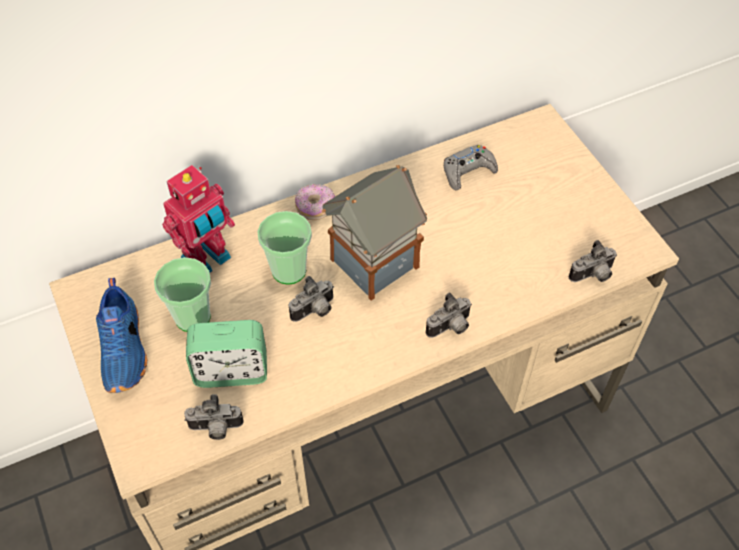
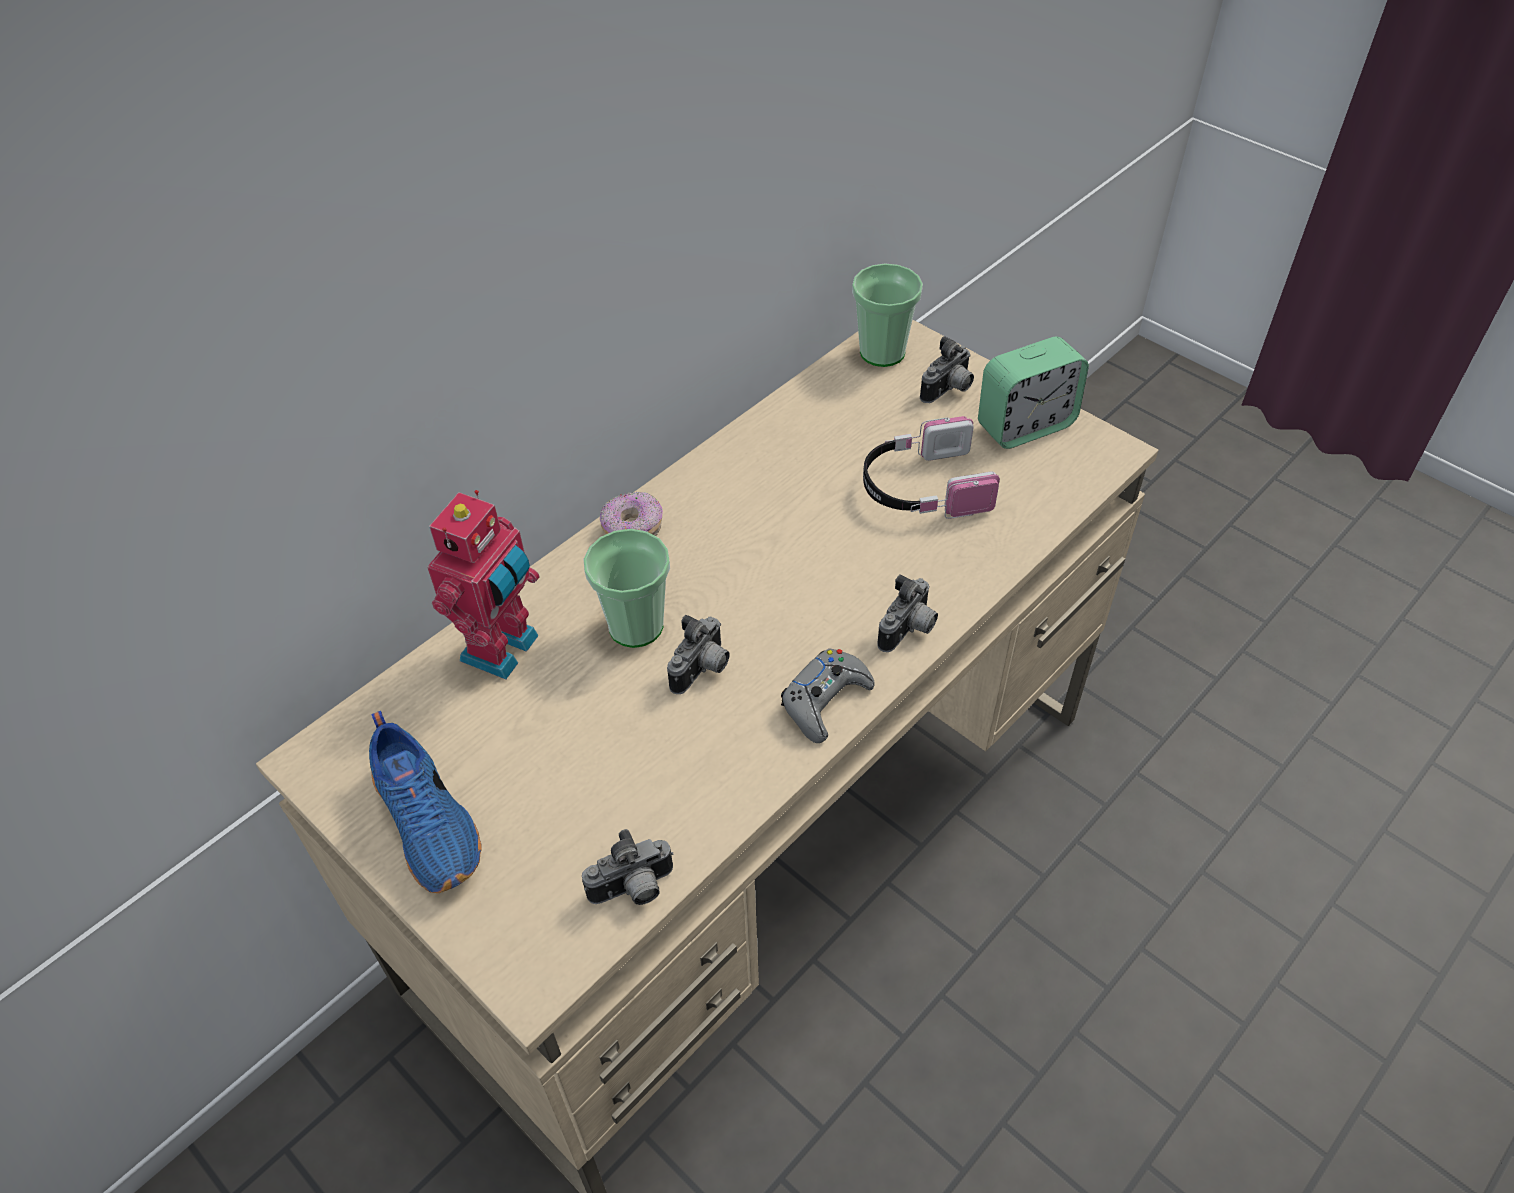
camera: 20 degrees left, 5 degrees down
cup [154,257,211,332] -> cup moved to [852,263,923,367]
alarm clock [186,320,267,388] -> alarm clock moved to [978,337,1089,449]
toy house [322,165,427,301] -> none
grey game controller [444,145,498,190] -> grey game controller moved to [781,649,875,743]
camera [569,240,617,282] -> camera moved to [920,336,974,403]
none -> headphones [863,416,1000,519]

